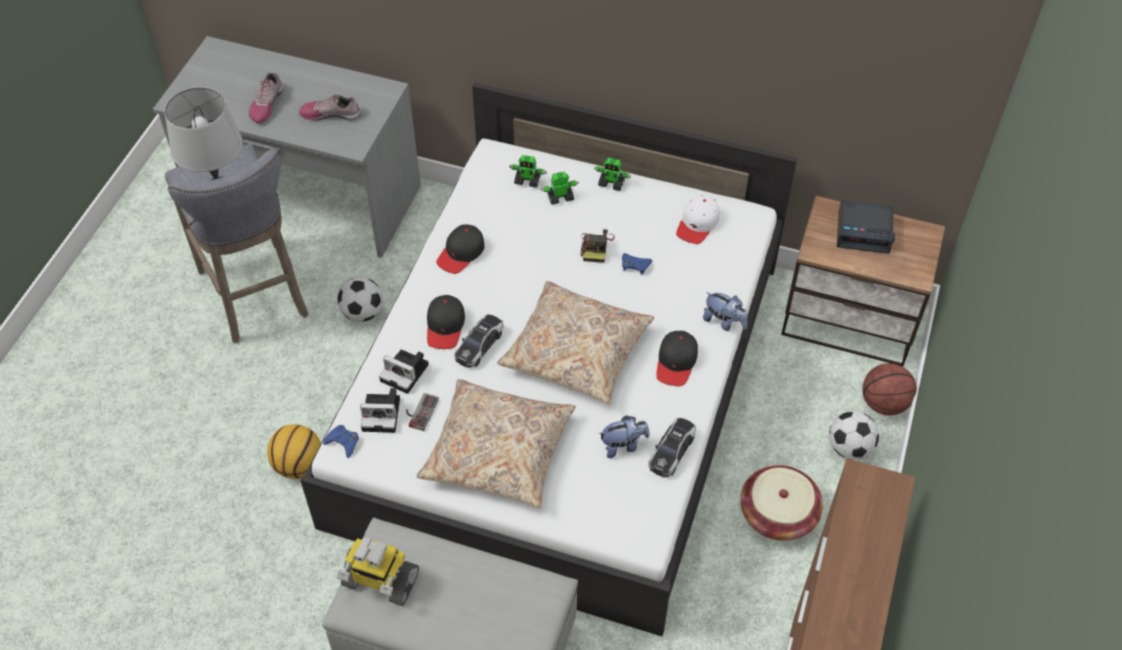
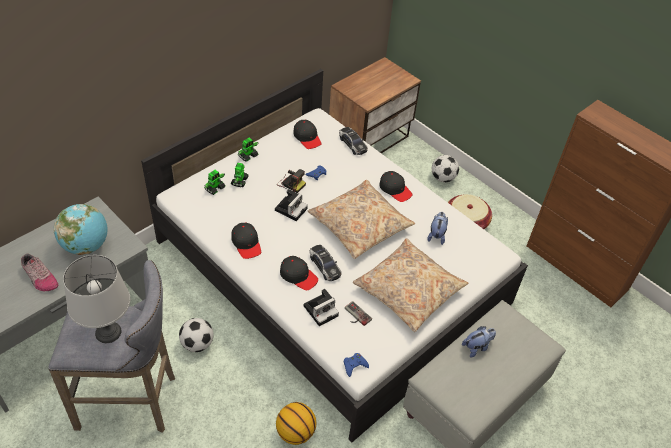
camera: 65 degrees left, 5 degrees down
shoe [299,93,361,120] -> globe [54,204,108,255]
toy robot [337,537,419,606] -> none
camera [360,388,400,433] -> camera moved to [275,189,308,221]
toy car [648,418,696,478] -> toy car moved to [339,127,368,155]
white cap [676,195,720,244] -> black cap [293,119,322,149]
plush toy [703,292,747,331] -> plush toy moved to [462,326,496,357]
alarm clock [837,201,895,254] -> none
basketball [862,363,917,415] -> none

